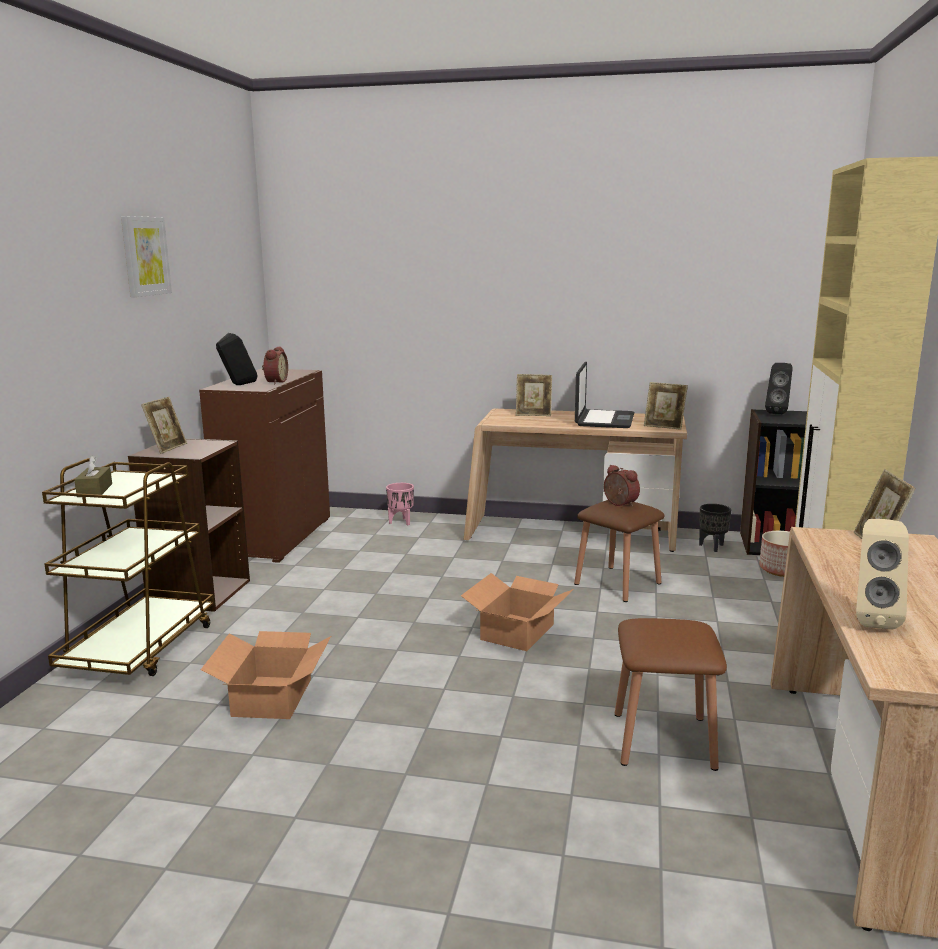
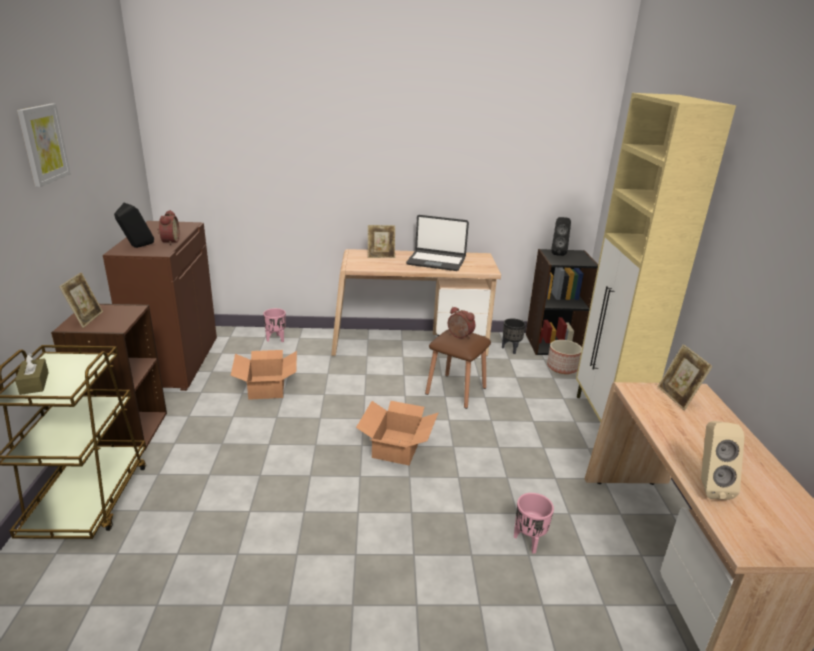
camera: 15 degrees left, 10 degrees up
cardboard box [201,631,331,719] -> cardboard box moved to [231,350,297,400]
laptop [575,362,634,428] -> laptop turned 105 degrees clockwise [406,215,469,271]
brown stool [615,618,727,771] -> pink planter [514,493,554,554]
picture frame [644,382,688,430] -> none

